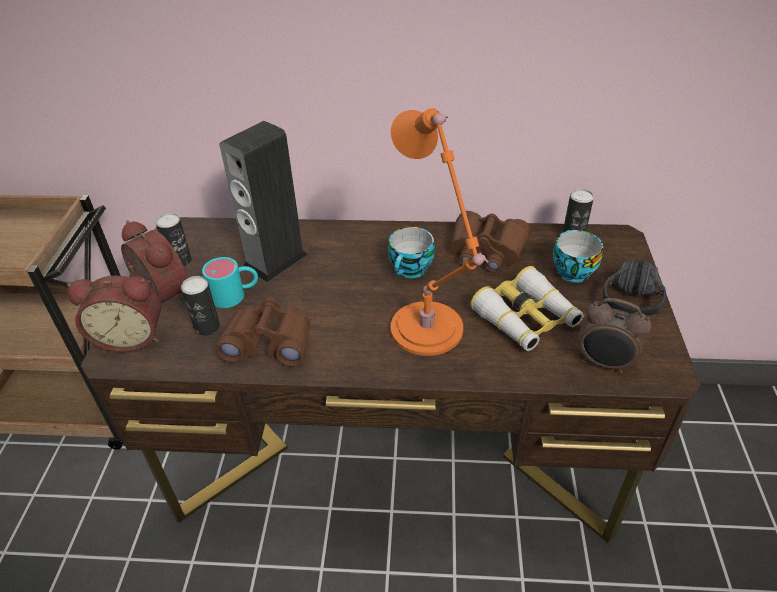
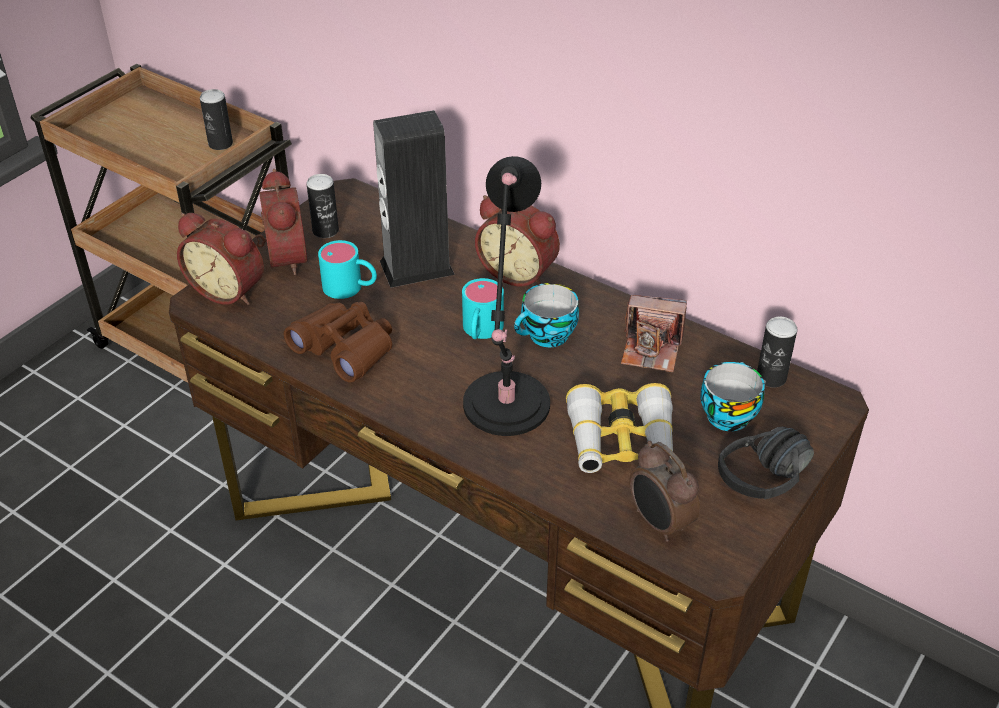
camera: 30 degrees right, 0 degrees up
can [181,276,220,336] -> can moved to [200,89,233,150]
orange table lamp [391,108,489,356] -> black table lamp [463,156,550,436]
brown binoculars [450,211,530,272] -> camera [621,295,687,372]
none -> turquoise mug [462,278,504,339]
none -> alarm clock [475,195,560,286]

